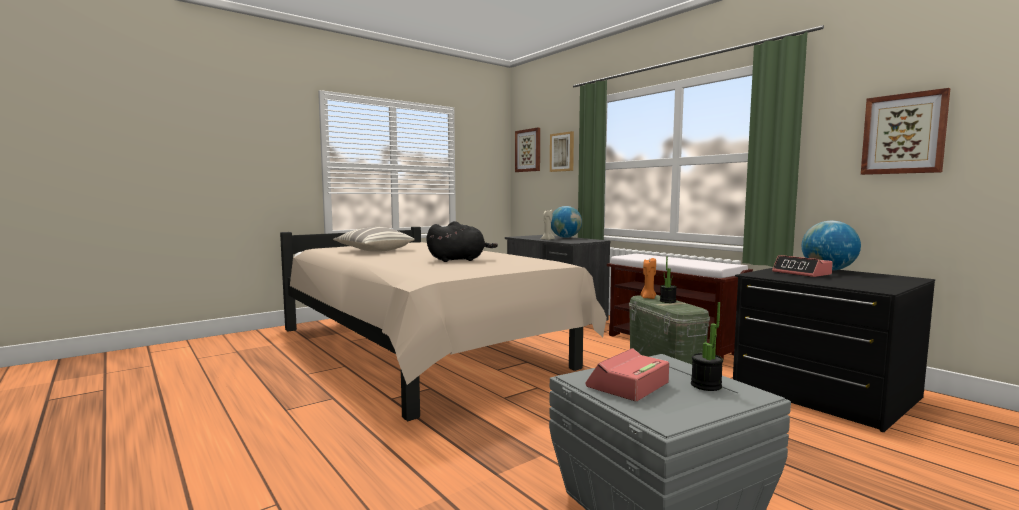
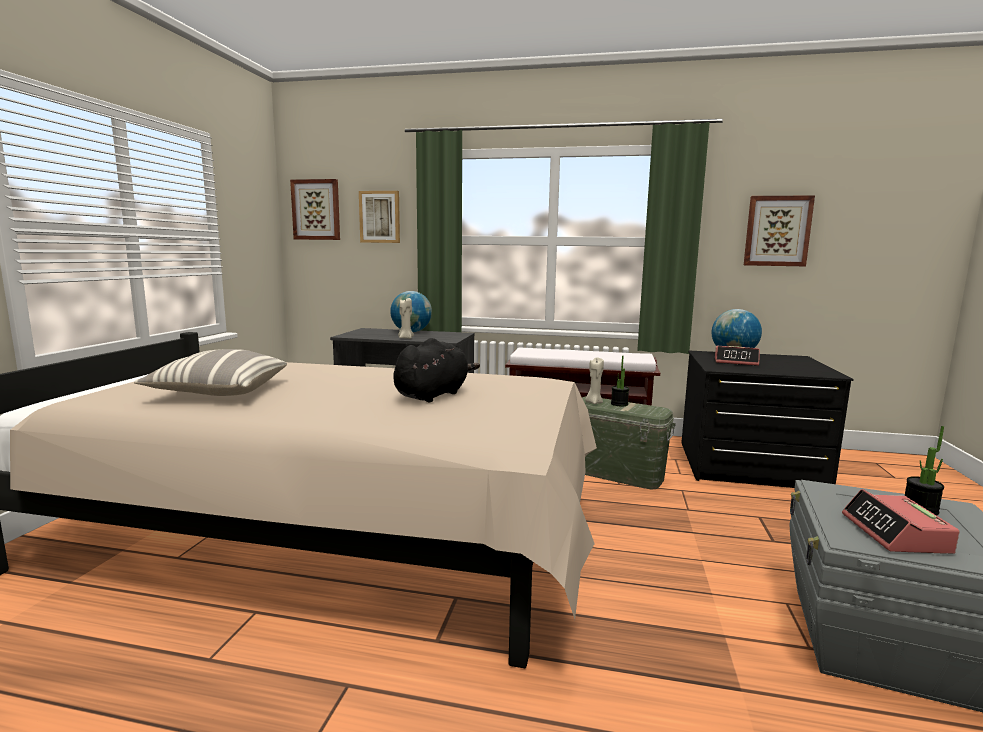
camera: 40 degrees left, 5 degrees up
orange candle [640,258,656,299] -> beige candle [585,357,604,404]

